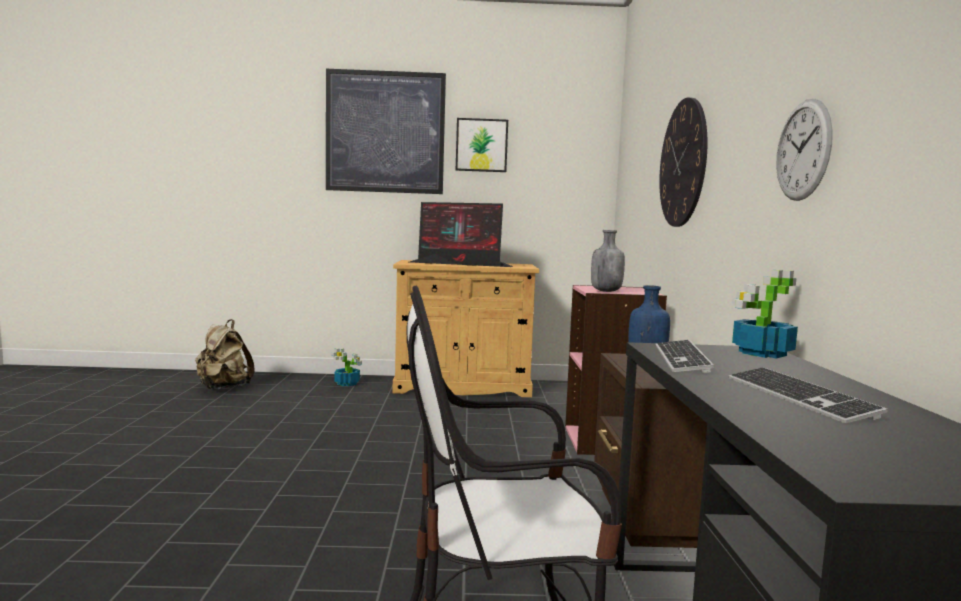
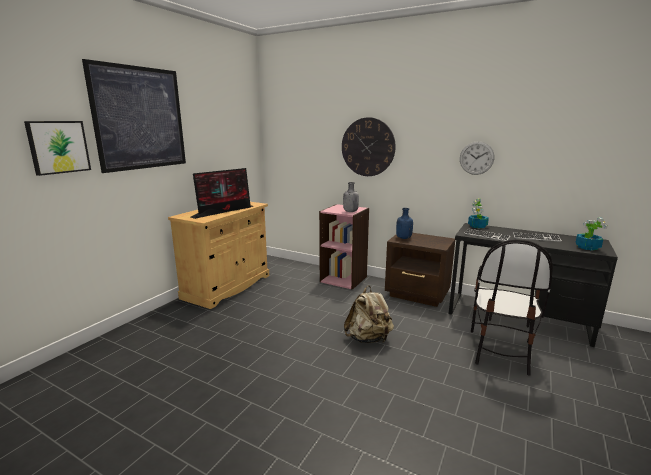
camera: 60 degrees left, 10 degrees up
beige backpack [195,319,255,390] -> beige backpack moved to [344,285,394,343]
potted plant [332,348,362,386] -> potted plant moved to [575,217,608,251]
picture [456,118,508,172] -> picture moved to [24,121,91,176]

